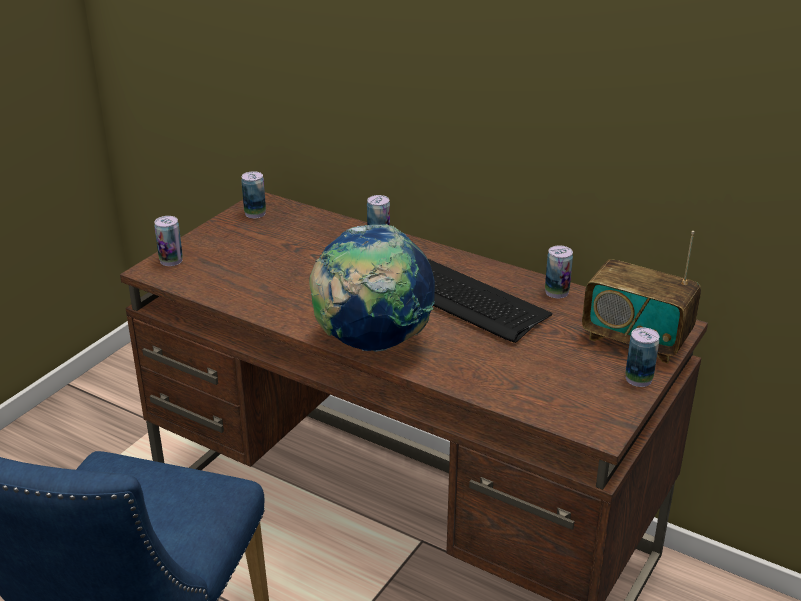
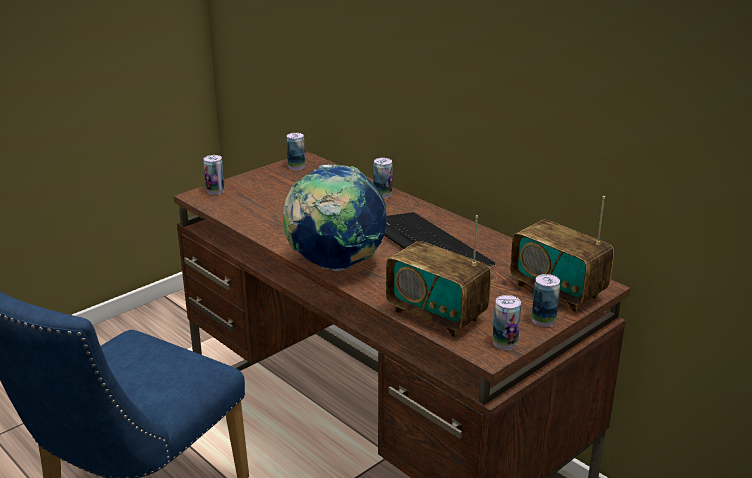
camera: 15 degrees right, 5 degrees down
can [545,245,573,298] -> can moved to [493,295,521,350]
none -> radio [386,215,491,338]

